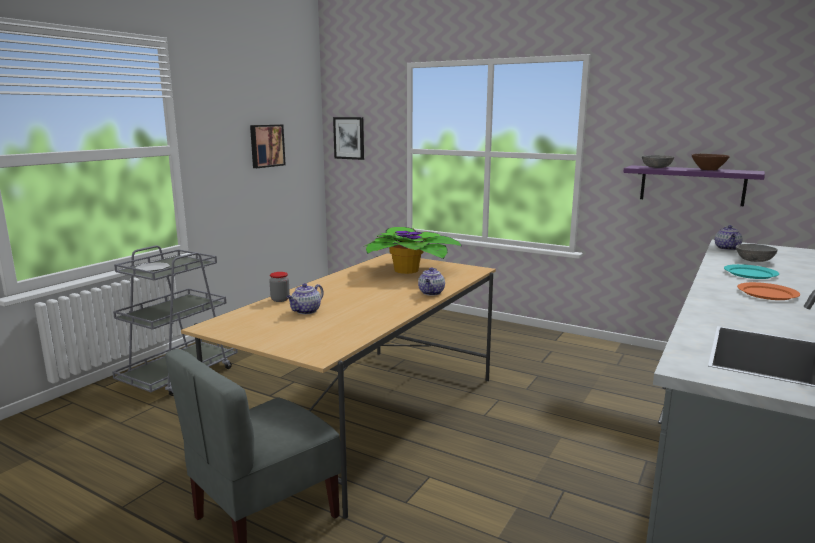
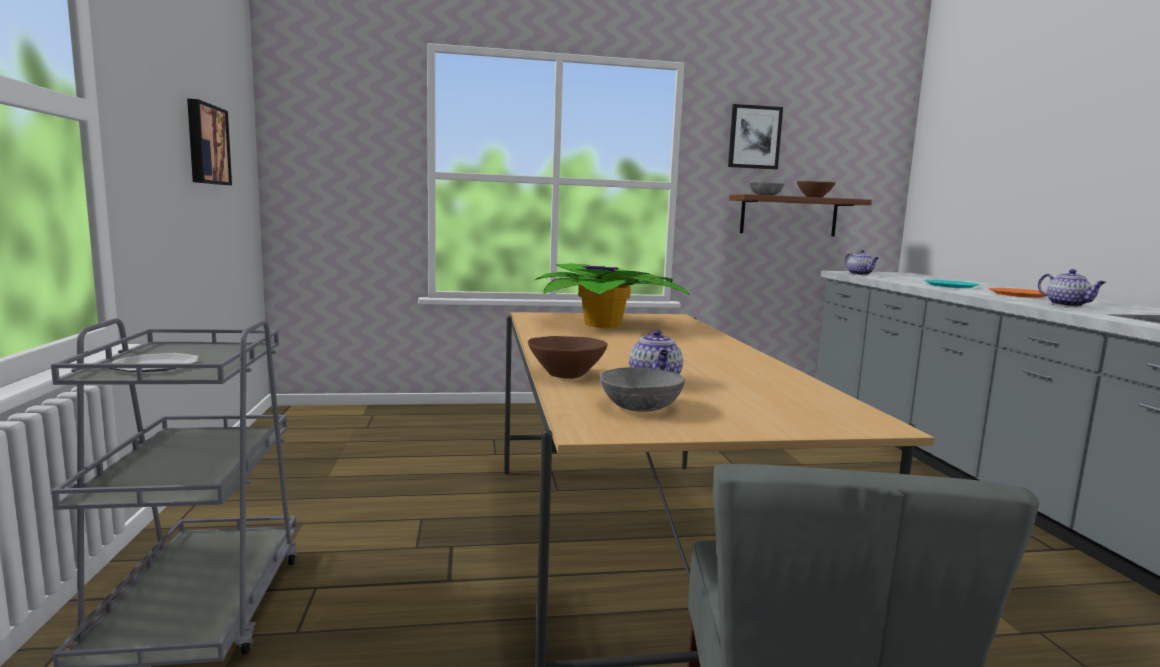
camera: 40 degrees left, 5 degrees down
jar [269,272,290,302] -> brown bowl [528,336,607,379]
picture [333,117,364,160] -> picture moved to [728,104,783,169]
teapot [418,267,445,296] -> teapot moved to [1038,269,1106,307]
purple shelf [623,165,765,206] -> brown shelf [729,194,872,236]
grey bowl [736,244,778,262] -> grey bowl moved to [600,367,685,412]

